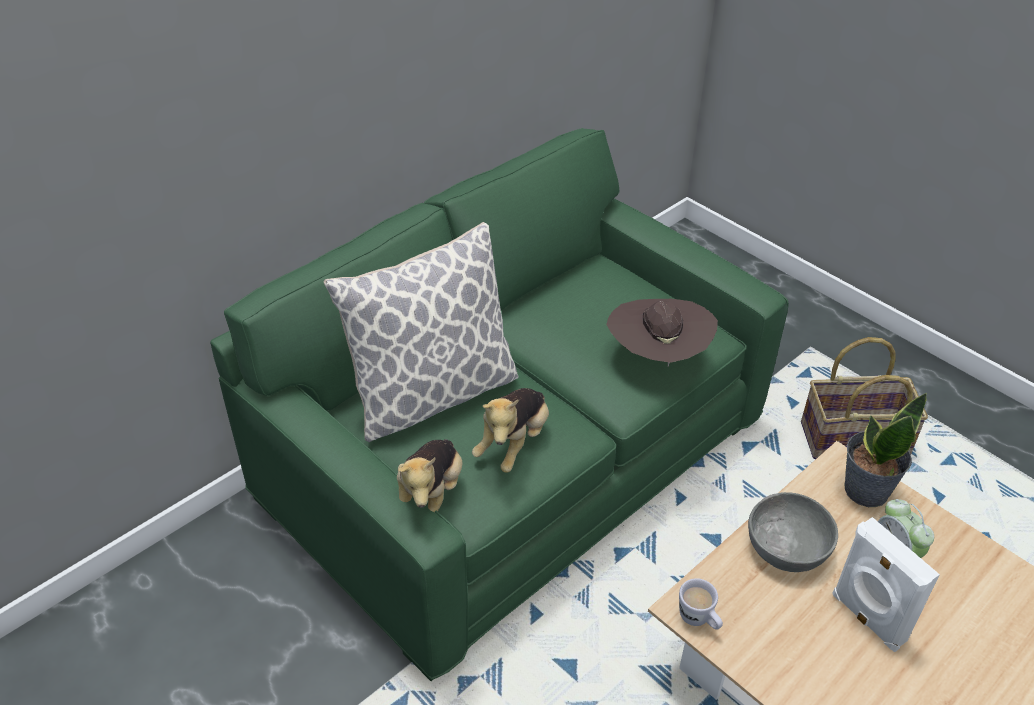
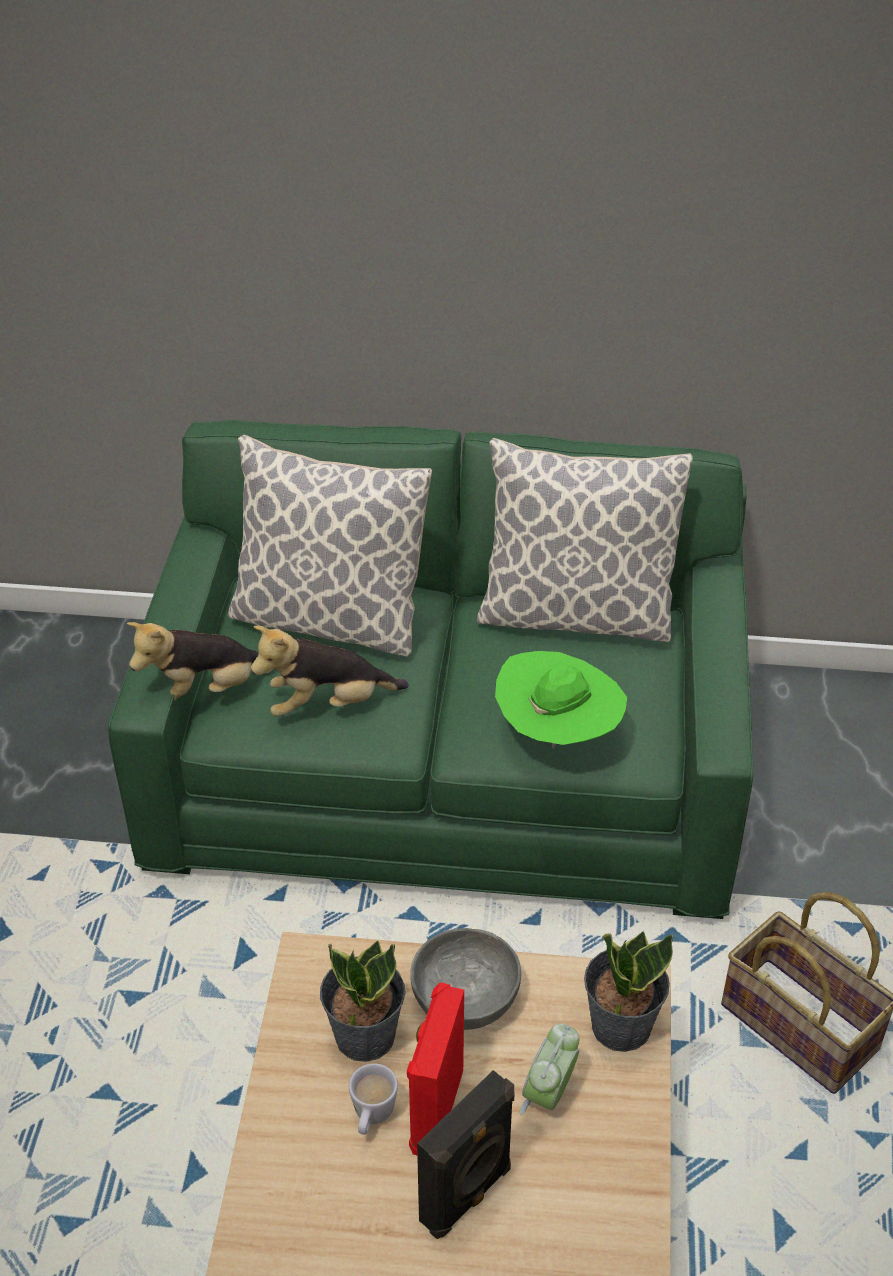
camera: 50 degrees right, 0 degrees up
brown hat [606,299,718,367] -> green hat [495,651,627,749]
white mug [679,578,723,630] -> white mug moved to [349,1064,398,1135]
white speaker [832,517,940,652] -> red speaker [407,982,464,1155]
none -> potted plant [320,940,406,1062]
none -> black speaker [417,1070,514,1239]
none -> pillow [477,438,693,642]

